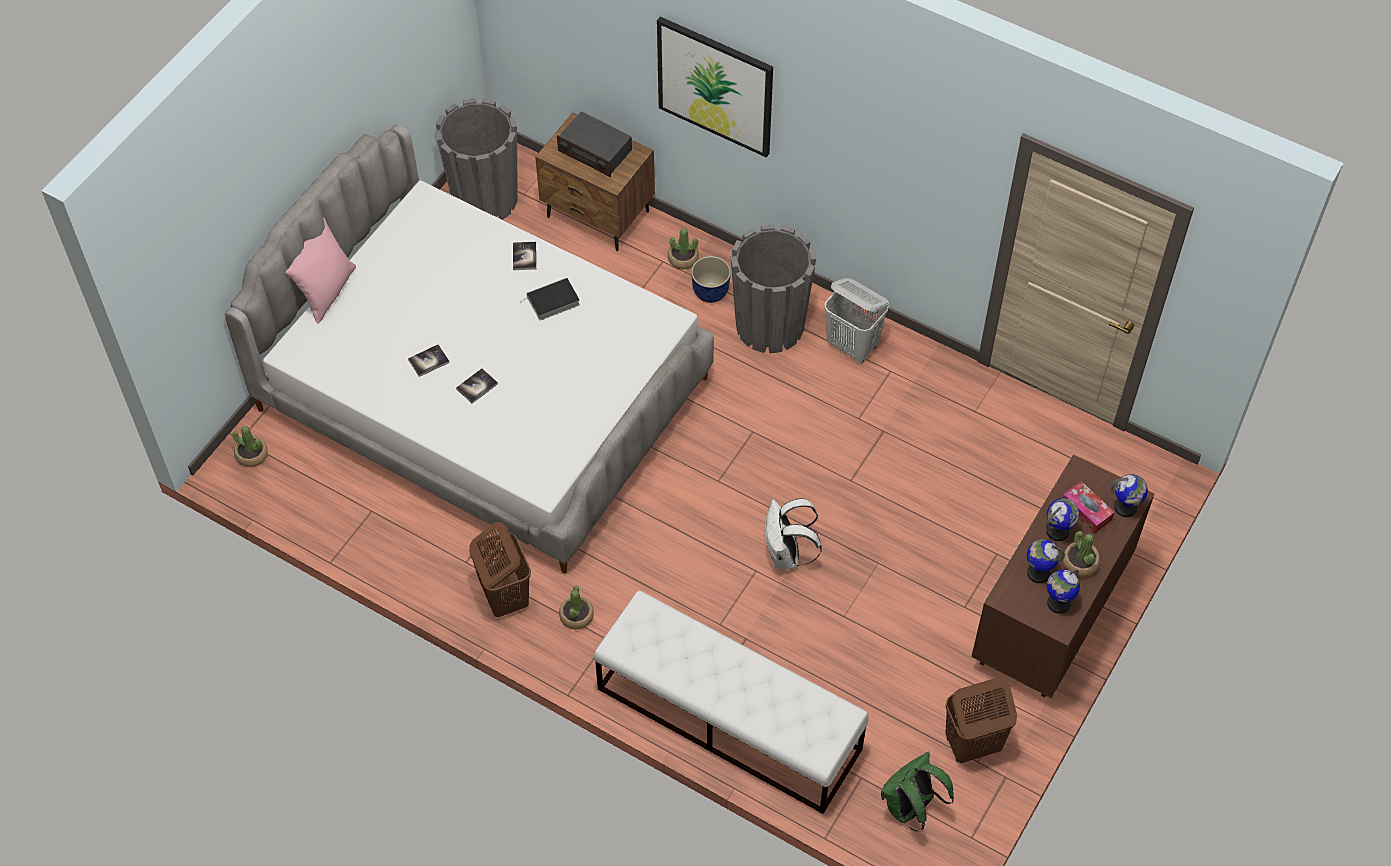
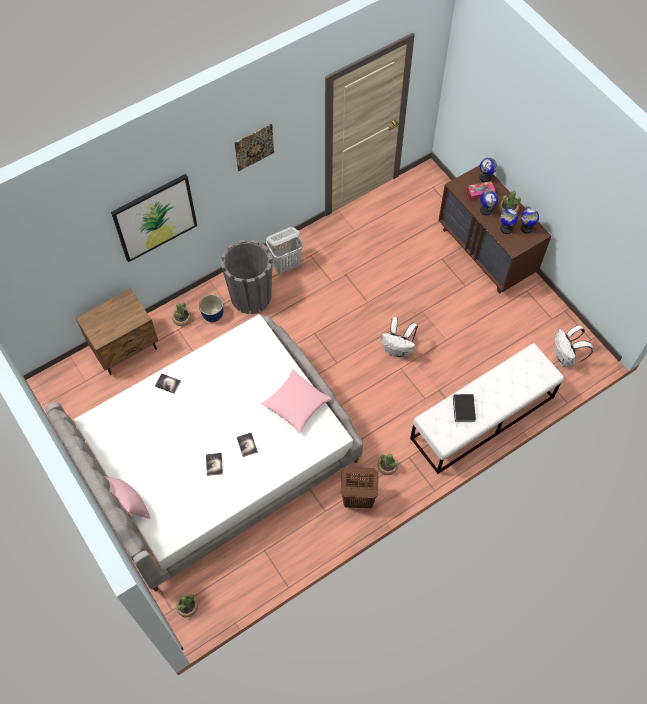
camera: 65 degrees left, 5 degrees up
grey planter [435,98,518,220] -> none
book [522,278,580,321] -> book moved to [453,394,476,427]
radio [557,111,632,177] -> none
green backpack [881,752,954,832] -> white backpack [555,325,593,367]
brown laundry basket [945,677,1017,763] -> none
none -> picture [234,124,274,171]
none -> pink pillow [261,369,332,433]

